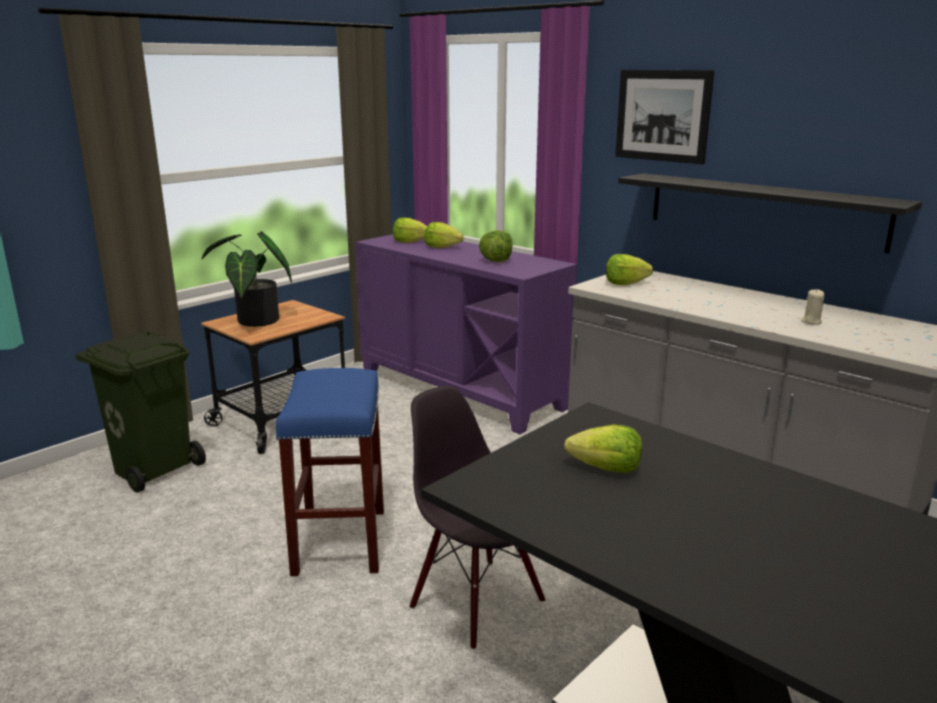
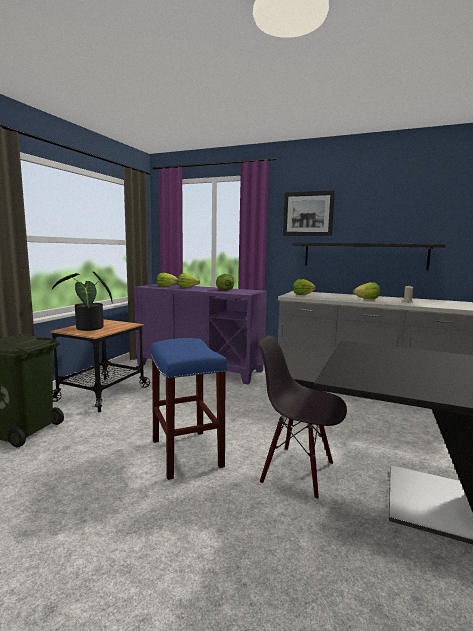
camera: 20 degrees left, 10 degrees down
lettuce [564,425,642,473] -> lettuce moved to [353,282,380,299]

